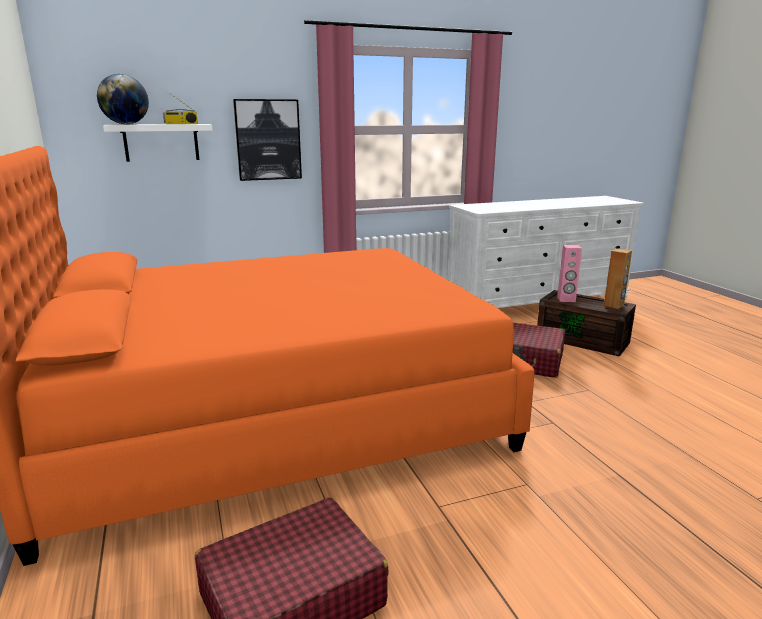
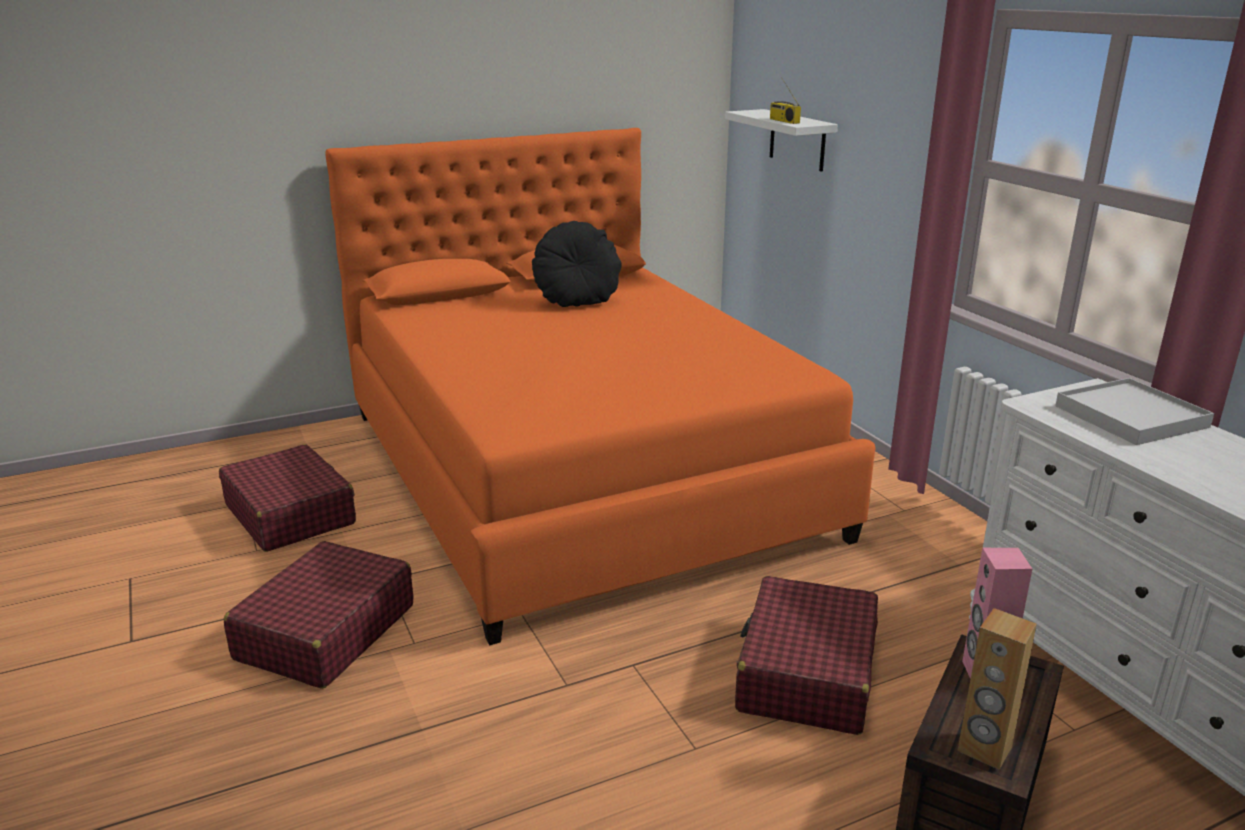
camera: 85 degrees right, 5 degrees up
globe [97,74,149,124] -> none
picture [233,99,302,181] -> none
none -> red suitcase [224,541,413,689]
none -> black pillow [532,221,622,307]
none -> white tray [1055,378,1214,445]

